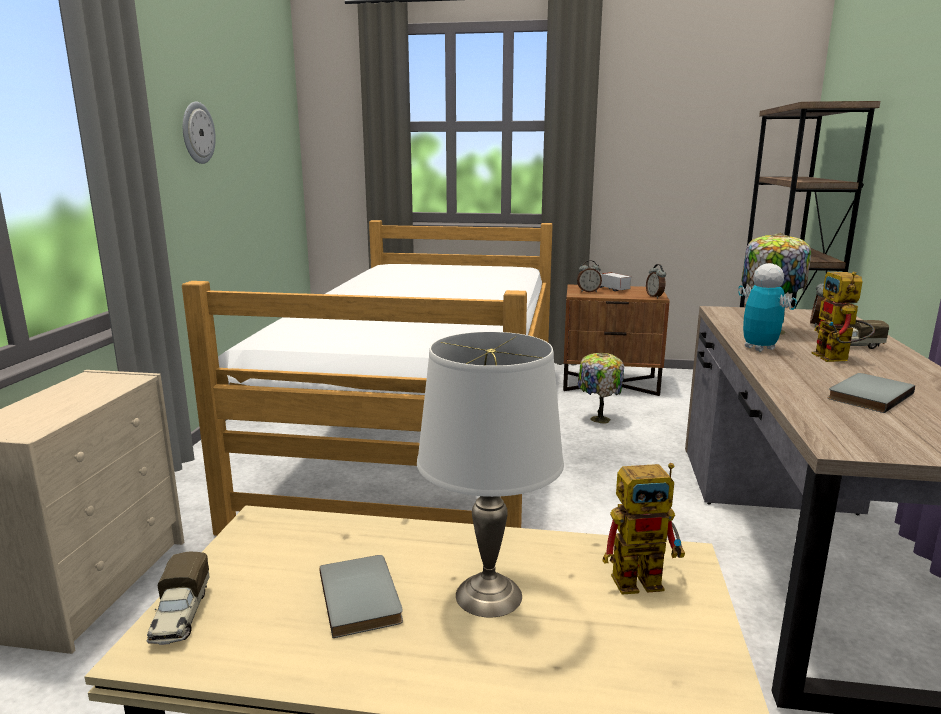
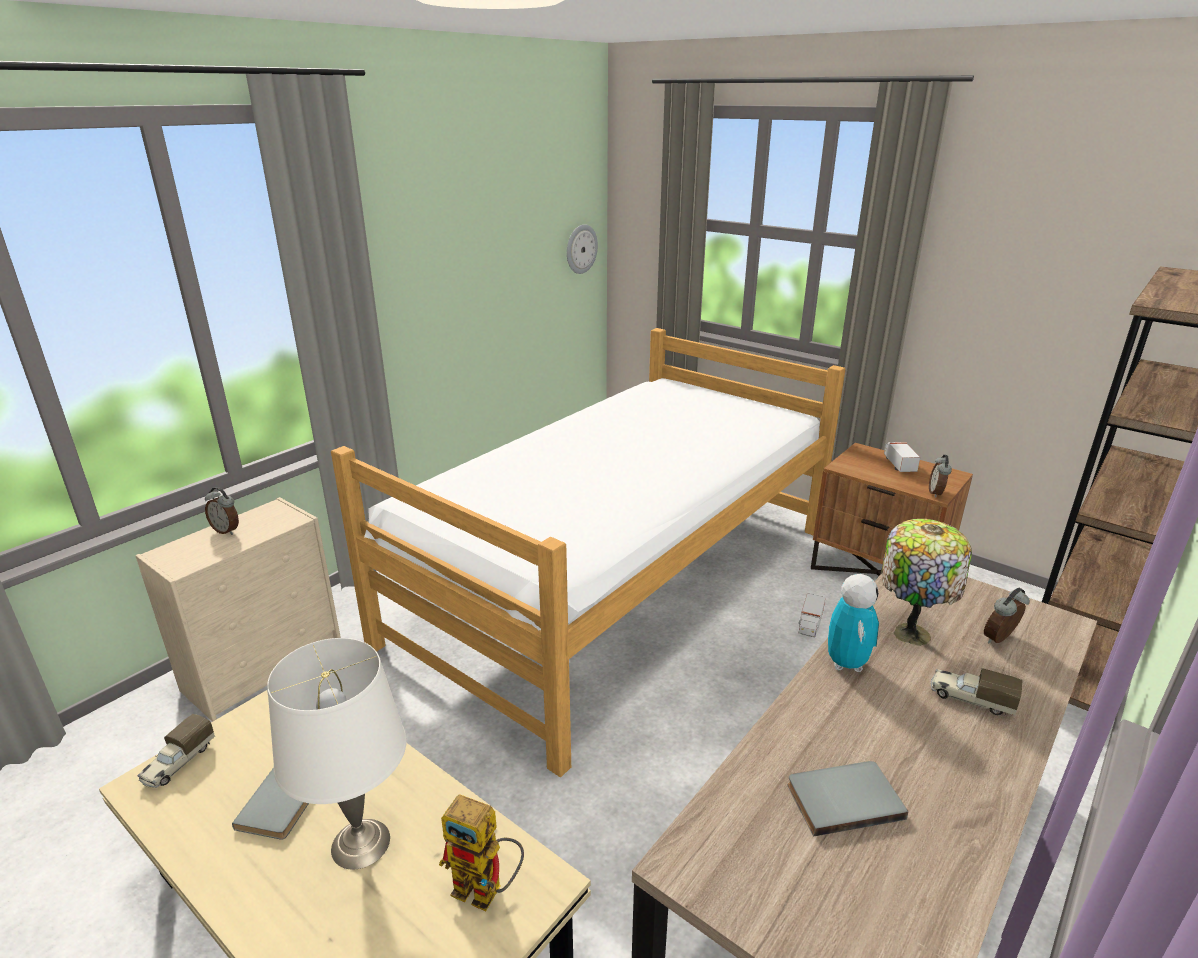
camera: 30 degrees right, 10 degrees up
wall clock [183,102,216,164] -> wall clock moved to [567,224,598,274]
alarm clock [577,260,602,292] -> alarm clock moved to [205,487,239,535]
table lamp [578,353,624,424] -> toy truck [799,593,826,637]
toy robot [812,272,875,362] -> none

